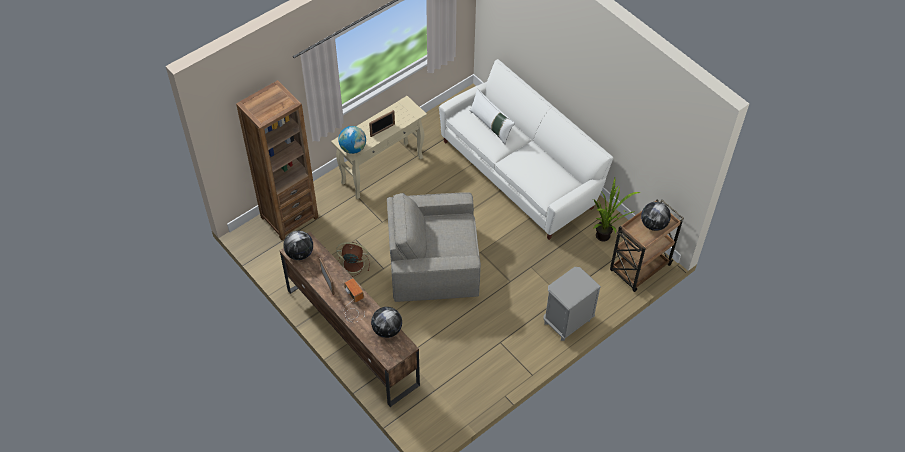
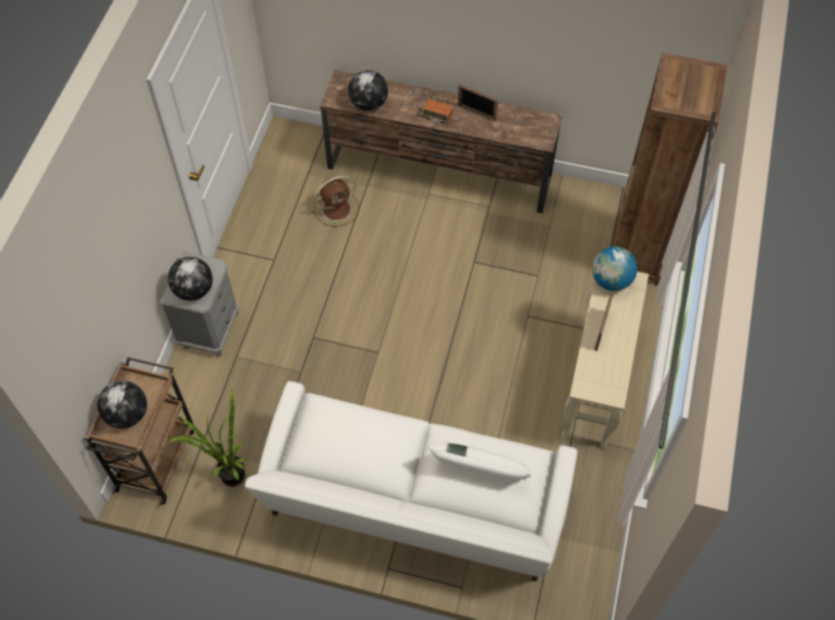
camera: 145 degrees right, 5 degrees up
globe [284,231,313,260] -> globe moved to [168,257,213,301]
brown fan [336,242,370,277] -> brown fan moved to [312,175,359,227]
grey armchair [387,192,481,302] -> none

